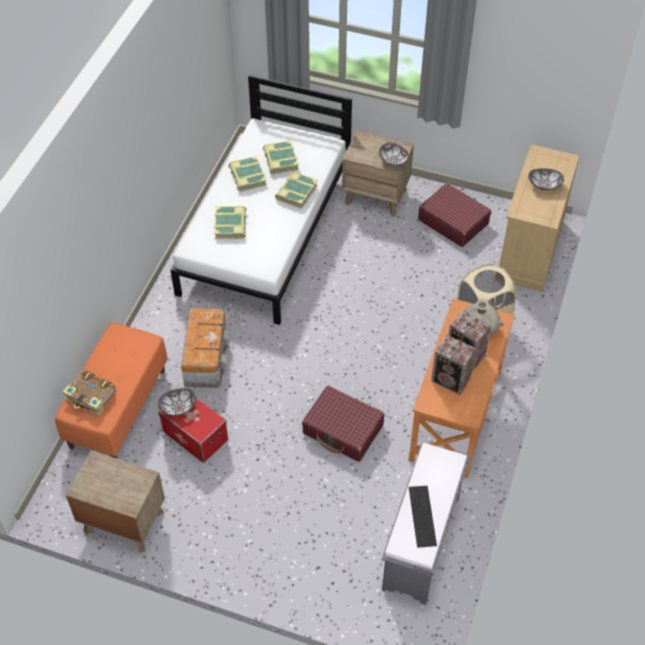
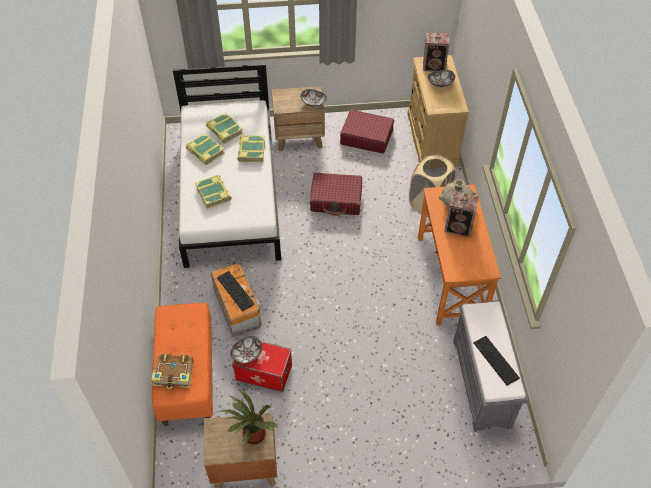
camera: 25 degrees left, 0 degrees up
red suitcase [302,385,384,462] -> red suitcase moved to [310,172,362,216]
speaker [431,335,476,395] -> speaker moved to [423,32,449,72]
none -> keyboard [217,271,255,311]
none -> potted plant [218,389,278,445]

